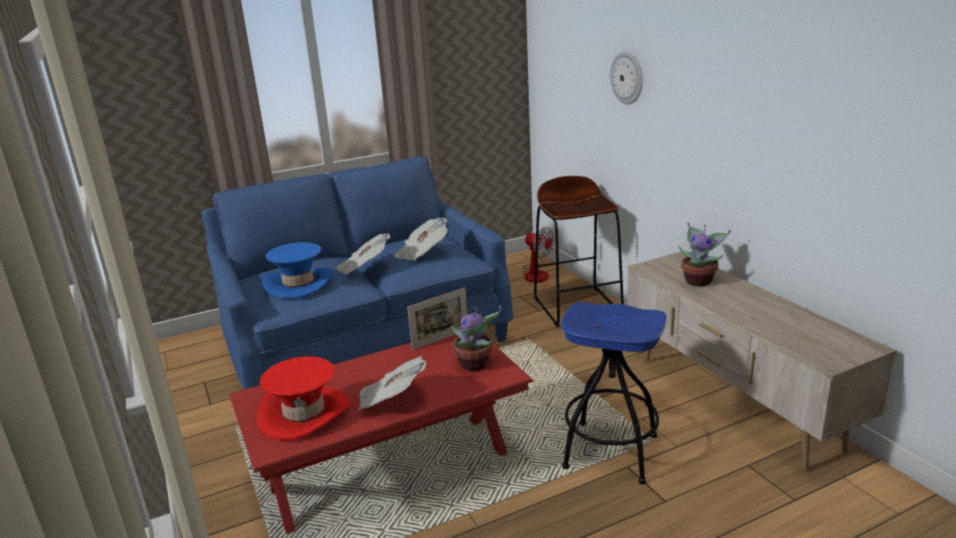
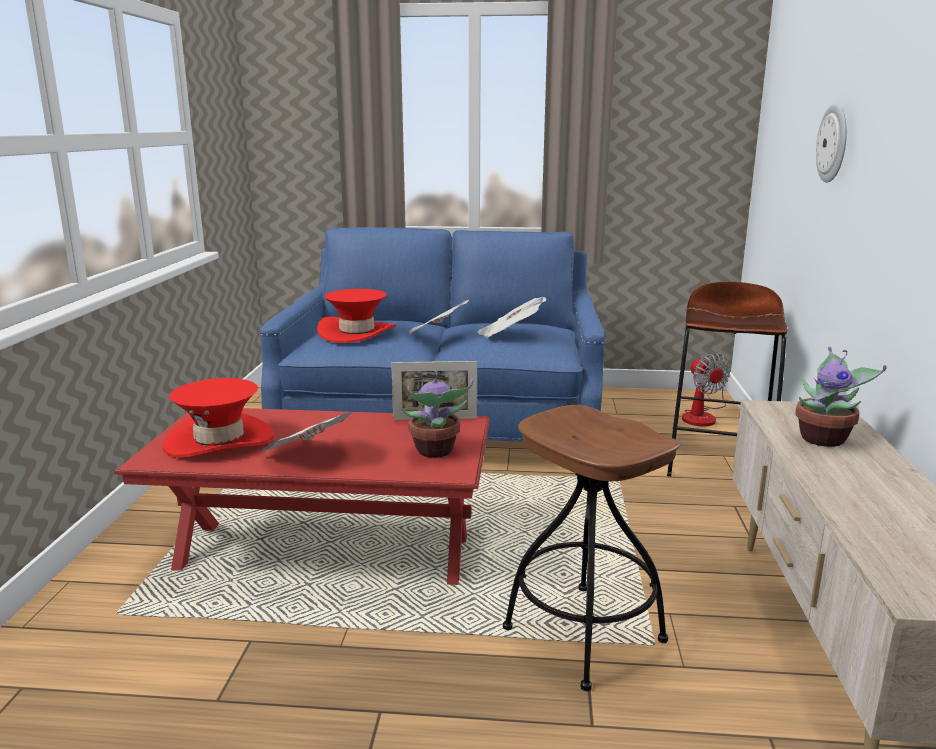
camera: 30 degrees right, 5 degrees down
blue hat [262,242,333,299] -> red hat [317,289,396,343]
blue stool [561,302,667,484] -> brown stool [503,405,681,691]

